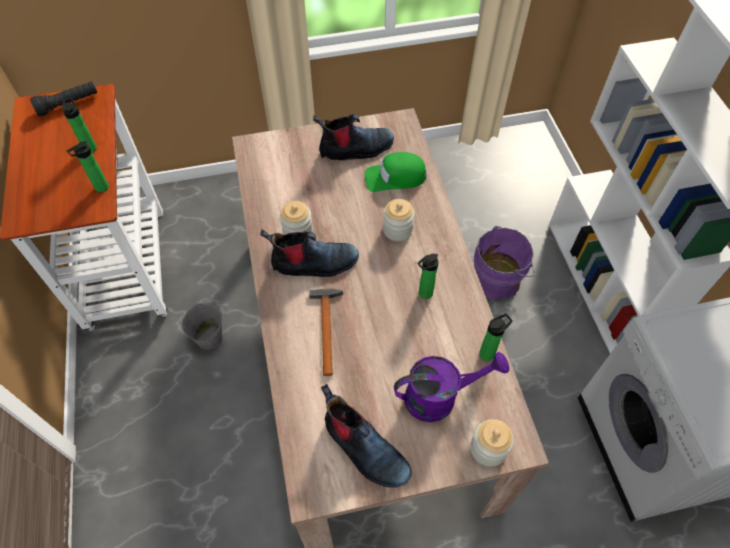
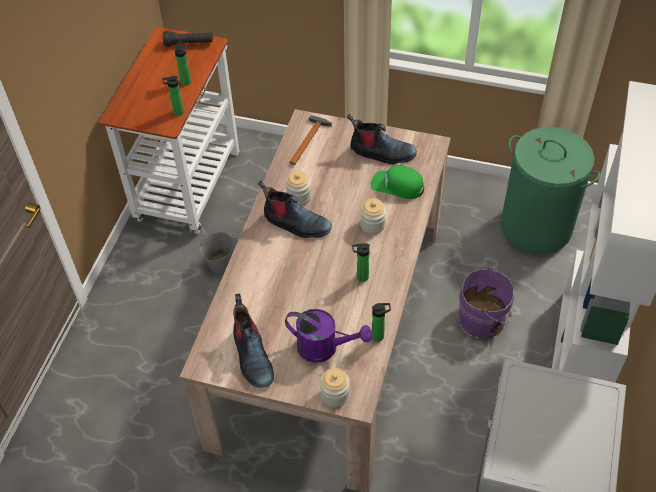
camera: 30 degrees right, 5 degrees down
hammer [309,289,343,376] -> hammer moved to [289,115,332,165]
none -> green laundry basket [501,127,600,254]

